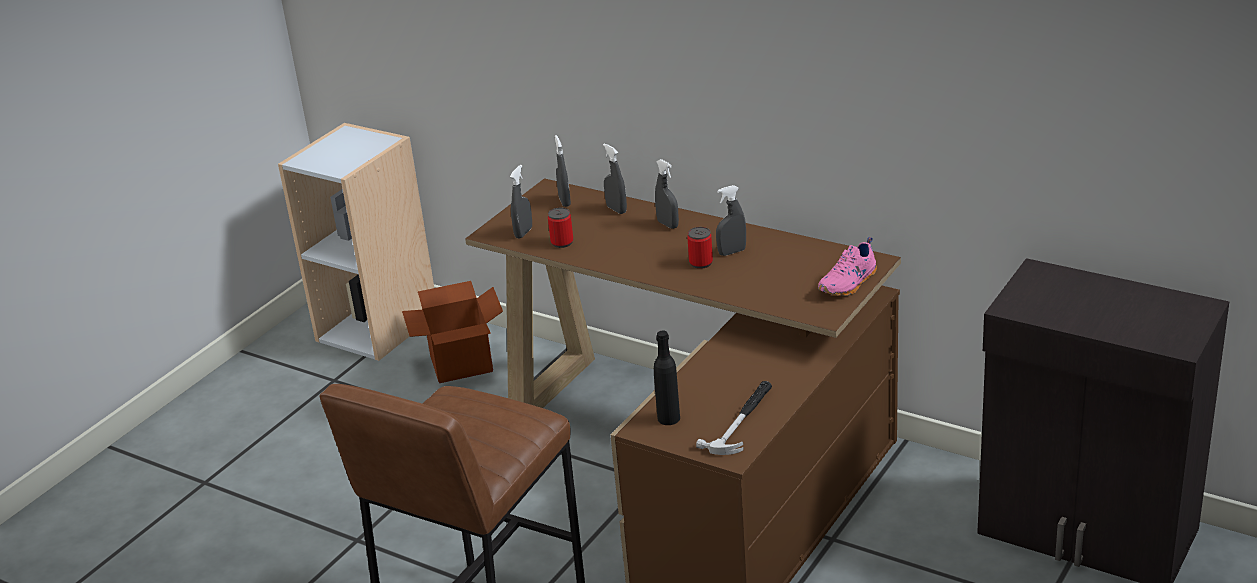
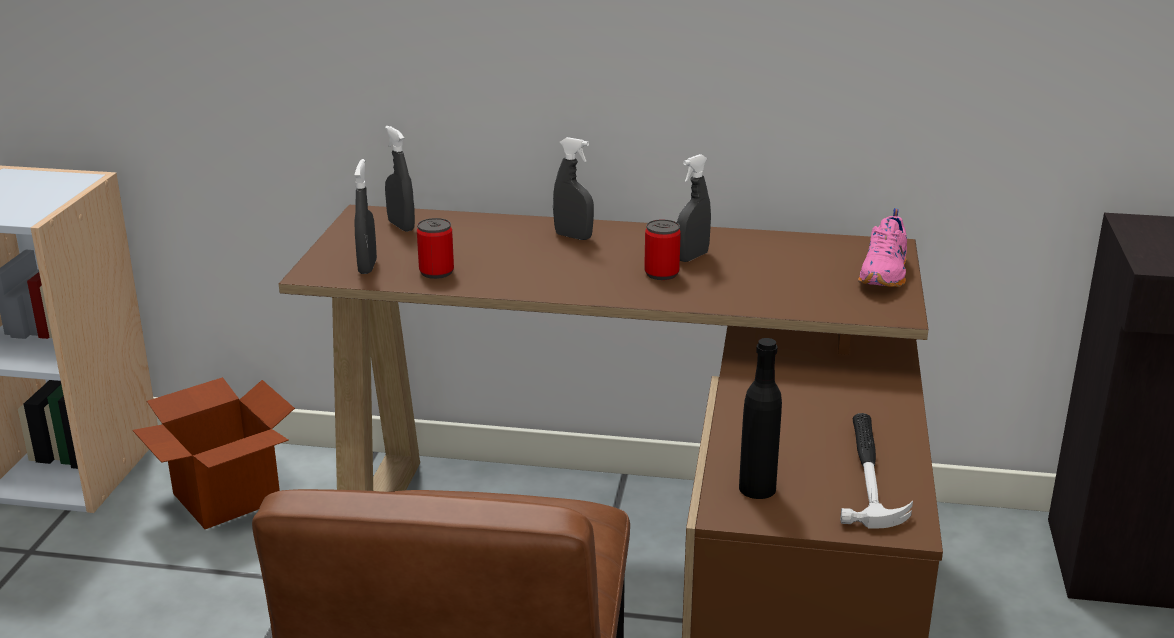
camera: 25 degrees left, 5 degrees down
grey spray bottle [603,143,627,214] -> none

